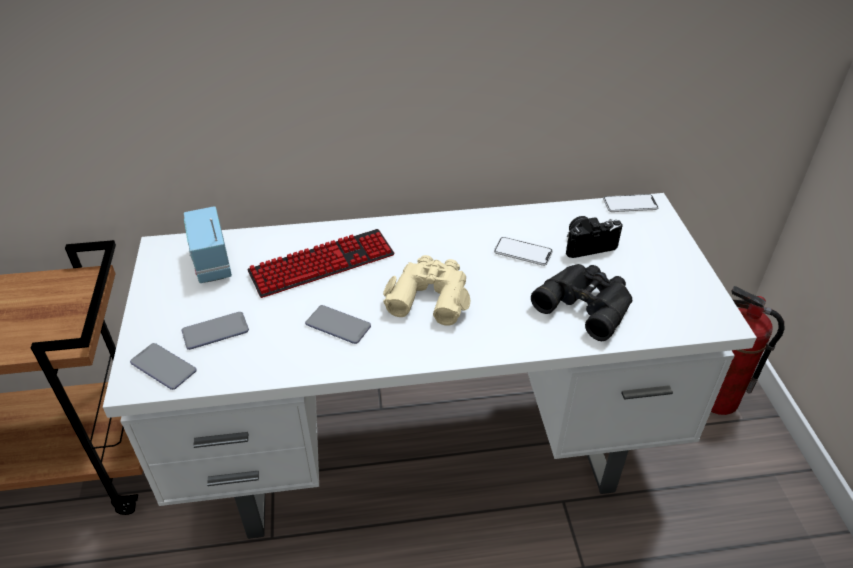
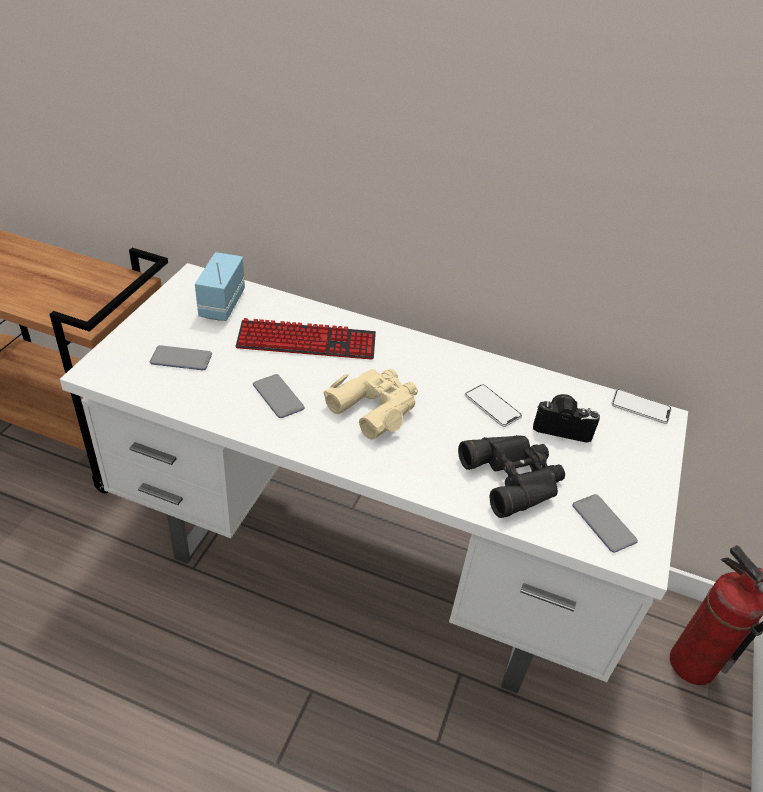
camera: 25 degrees right, 0 degrees up
phone [130,343,197,390] -> phone moved to [572,494,638,553]

